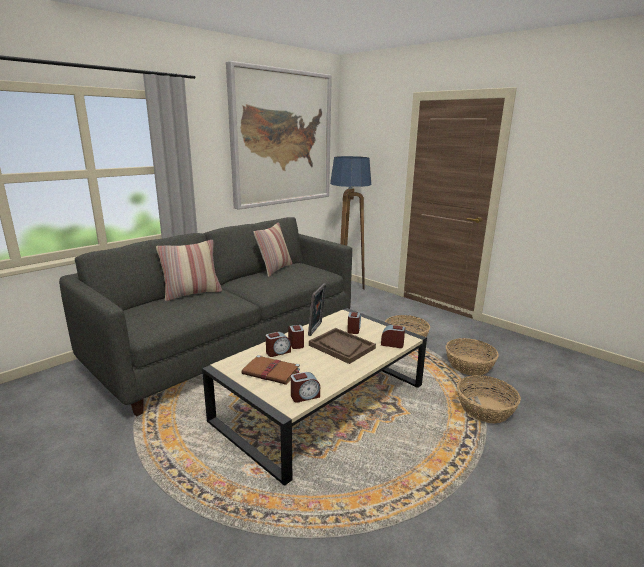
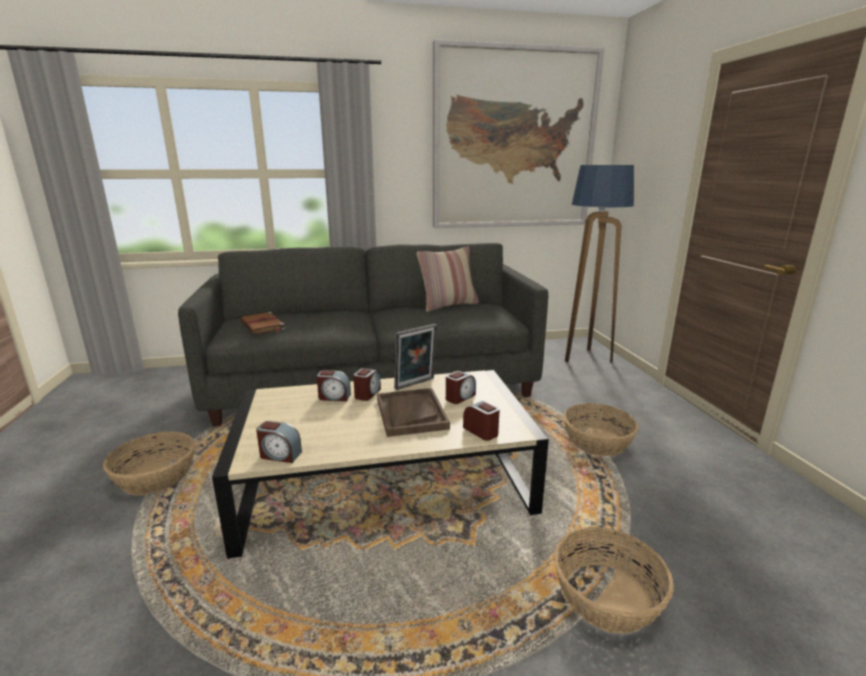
camera: 35 degrees right, 0 degrees up
pillow [156,240,222,301] -> none
brown book [241,355,300,385] -> brown book moved to [240,312,285,334]
basket [446,338,499,375] -> basket moved to [103,432,195,496]

